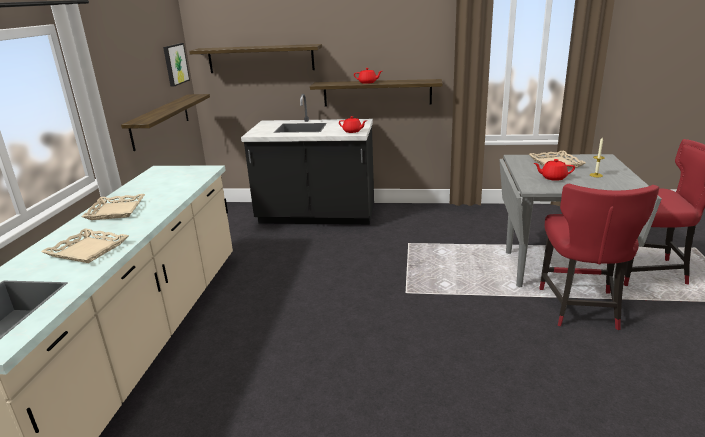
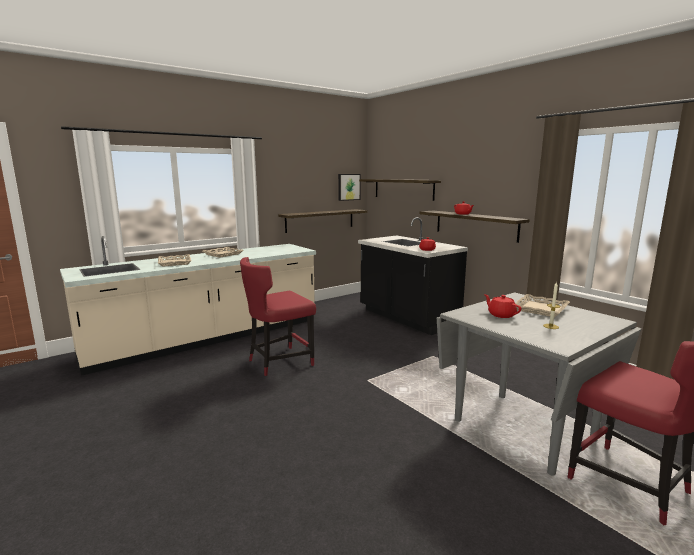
camera: 45 degrees right, 10 degrees down
red chair [539,184,659,330] -> red chair moved to [240,257,316,376]

